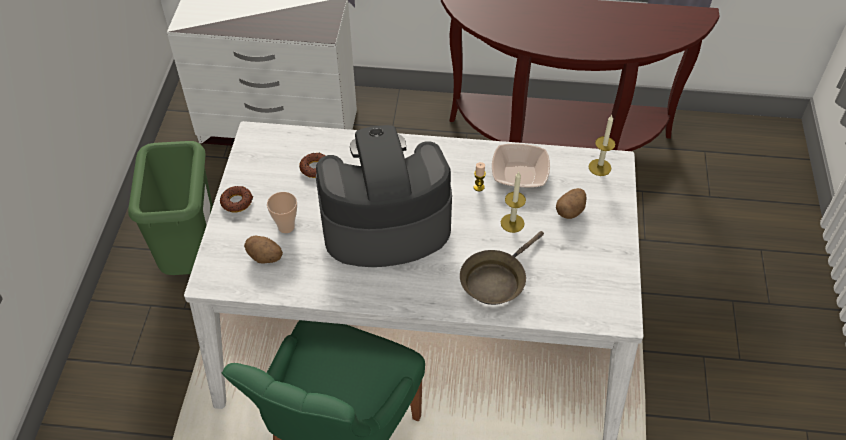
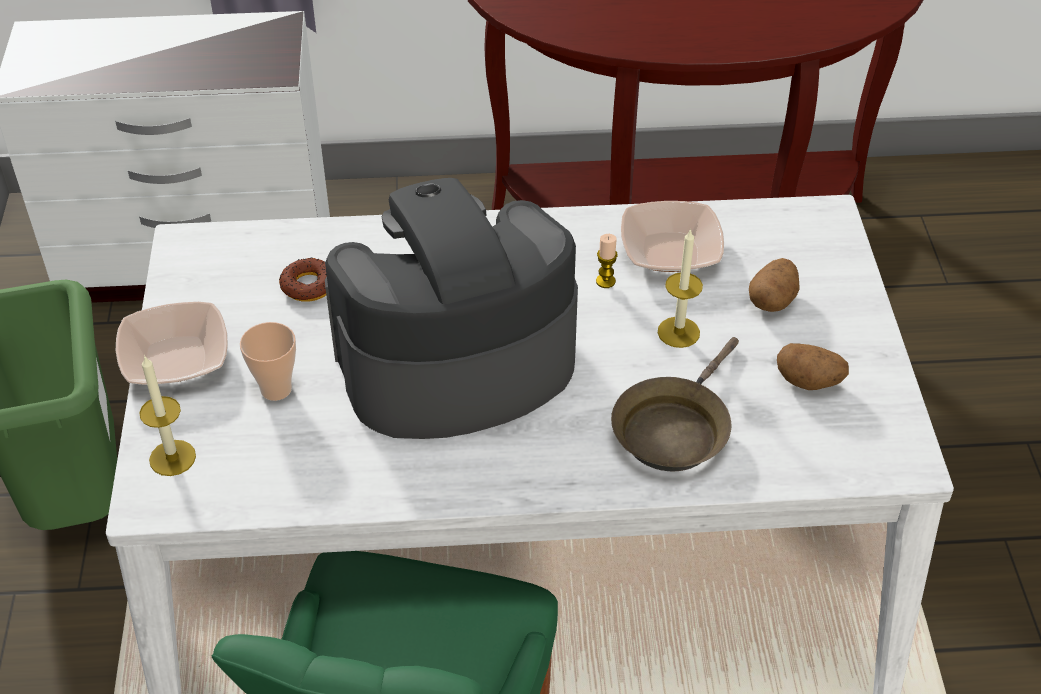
camera: 10 degrees left, 5 degrees down
donut [220,186,253,212] -> bowl [116,301,228,385]
potato [244,235,283,264] -> potato moved to [777,343,849,390]
candle [589,115,615,176] -> candle moved to [139,355,196,476]

